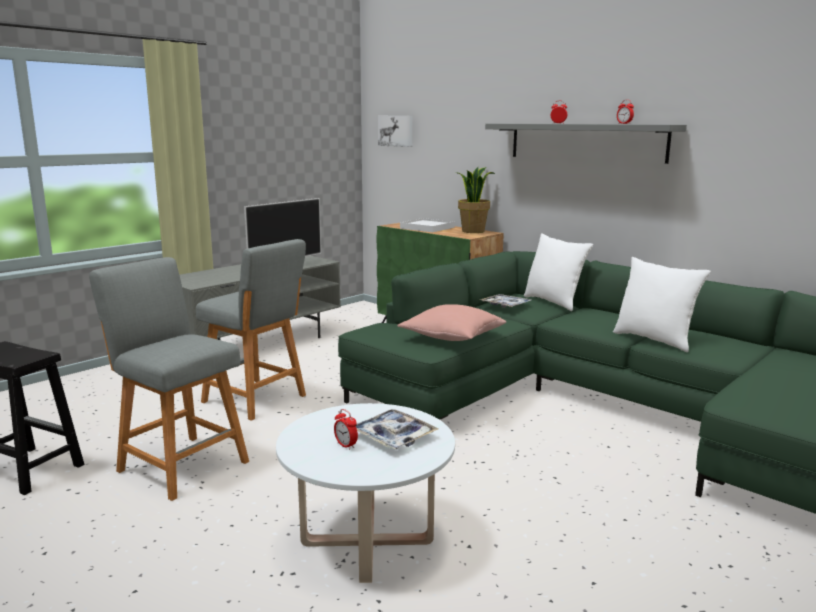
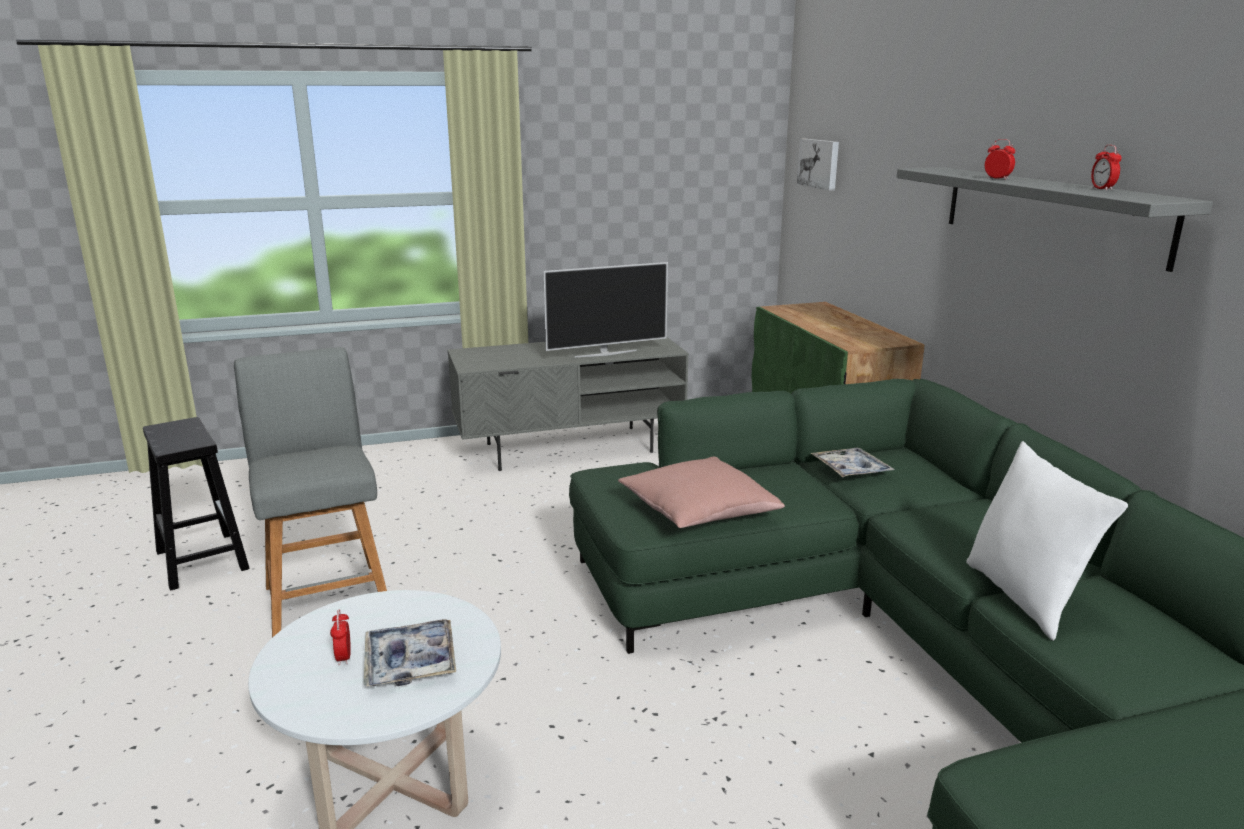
camera: 30 degrees right, 5 degrees up
grey stool [196,239,306,421] -> none
white tray [400,218,455,232] -> none
potted plant [456,167,495,233] -> none
white pillow [524,233,593,311] -> none

